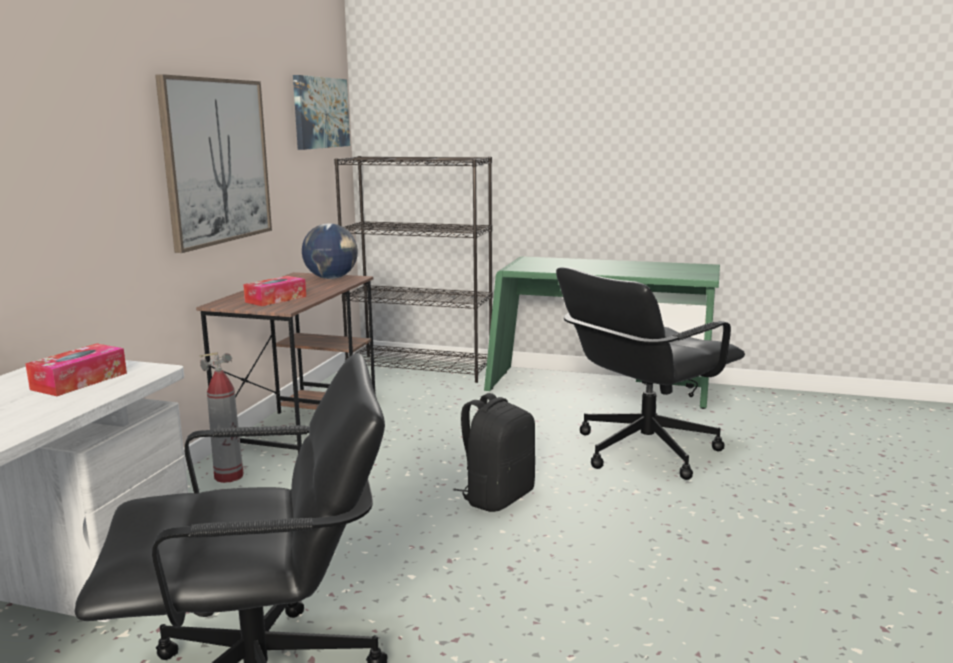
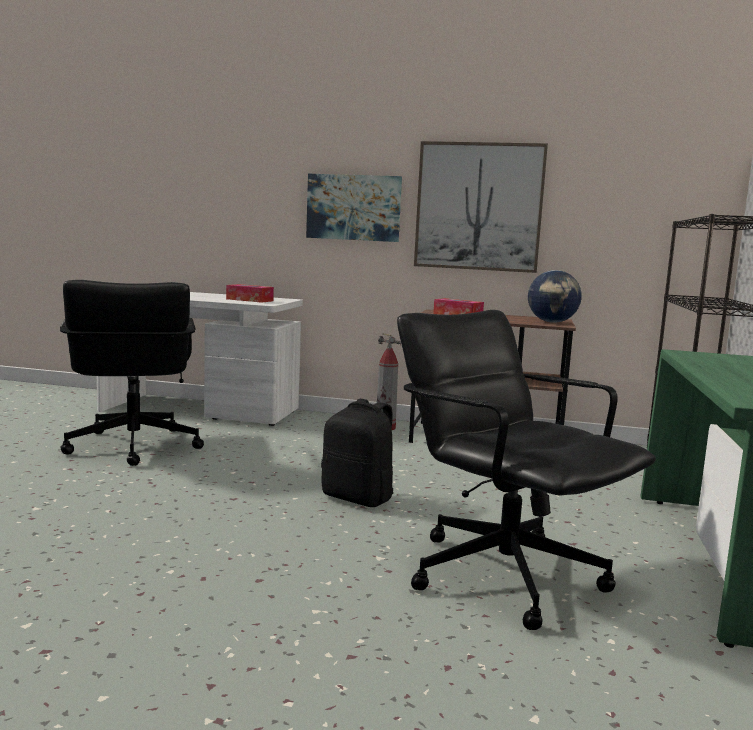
camera: 85 degrees right, 5 degrees down
picture [293,75,350,150] -> picture moved to [306,174,402,242]

